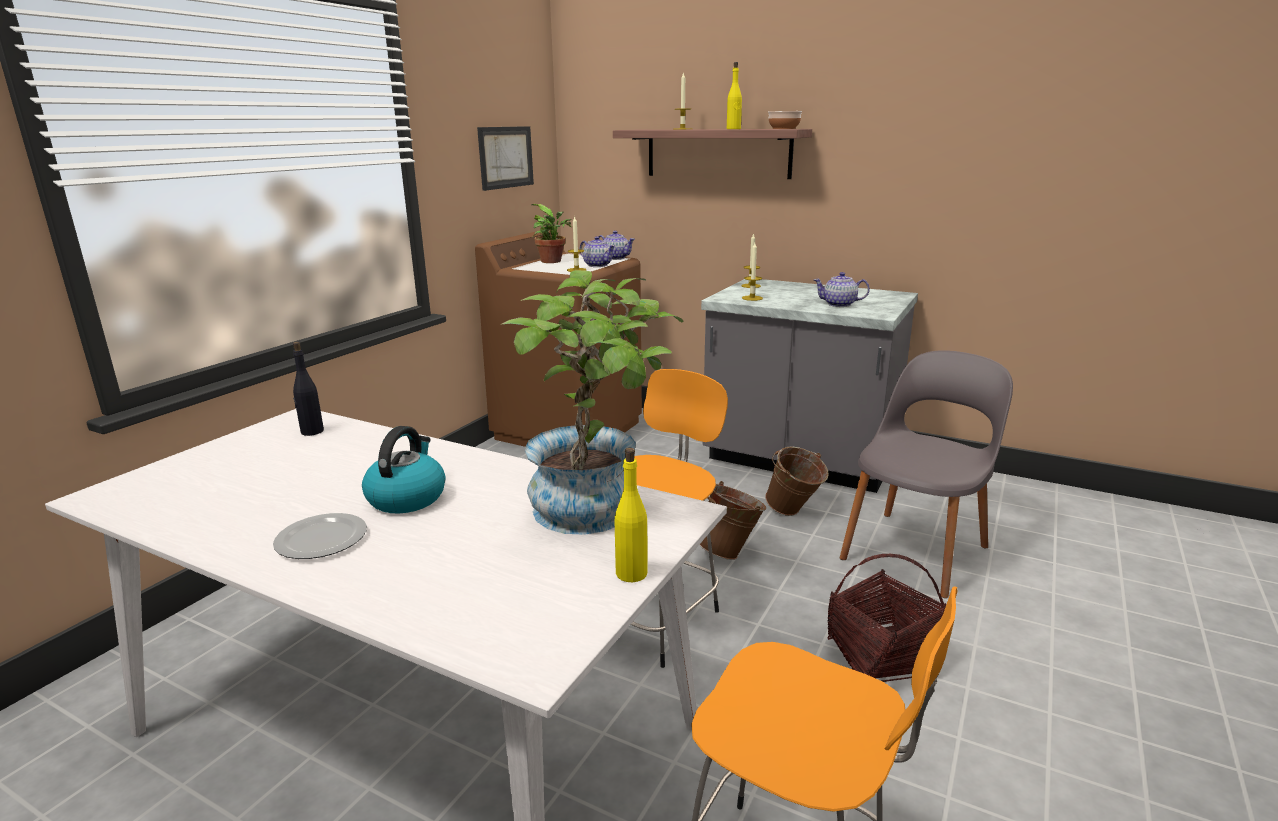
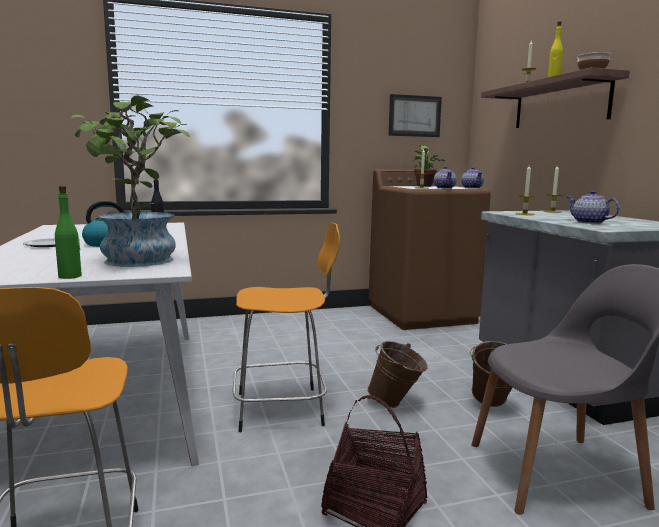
camera: 45 degrees right, 10 degrees down
yellow bottle [615,448,648,582] -> green bottle [55,185,82,279]

